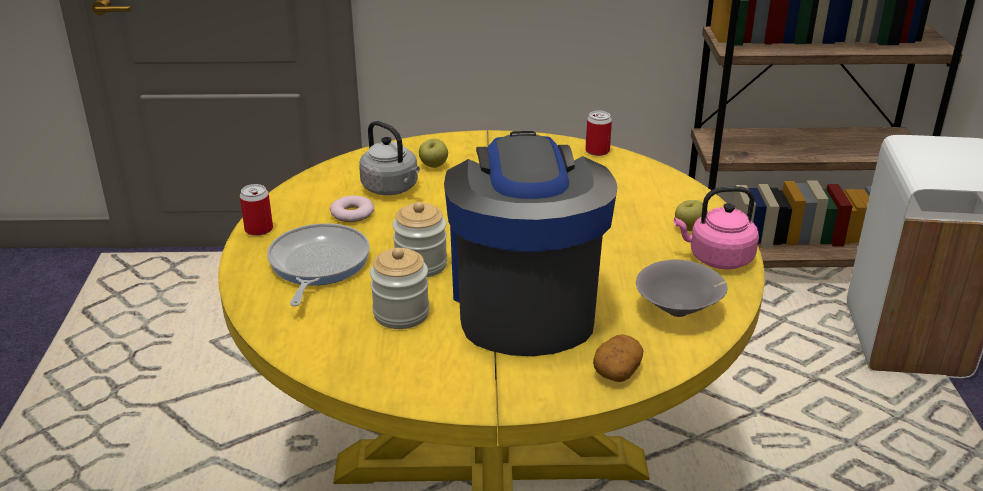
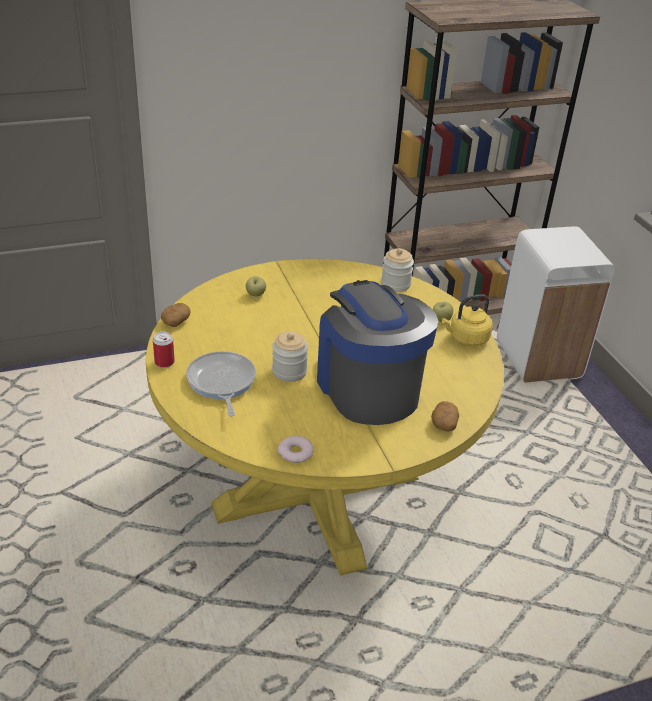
camera: 20 degrees left, 5 degrees up
donut [330,196,374,222] -> donut moved to [278,436,314,463]
grey kettle [359,121,420,195] -> none
jar [370,248,429,329] -> jar moved to [381,248,414,292]
can [585,111,612,156] -> none
grey bowl [636,259,728,317] -> none
pink kettle [674,186,759,269] -> yellow kettle [442,294,493,346]
none -> potato [161,303,191,327]

